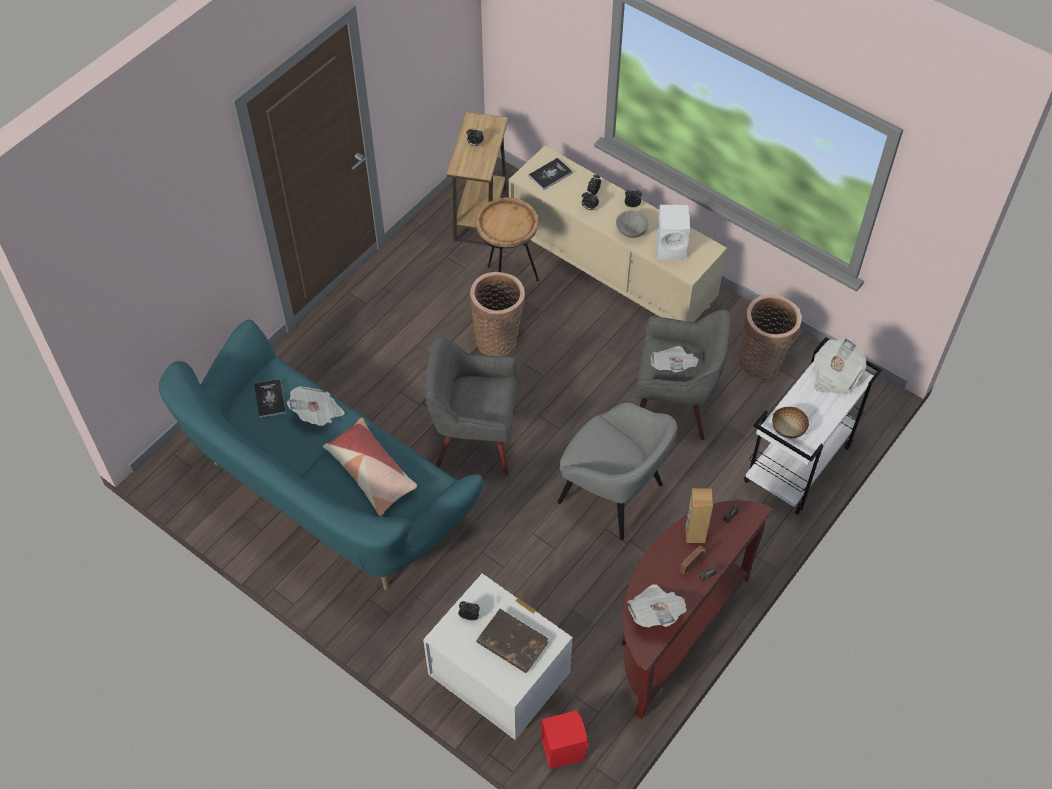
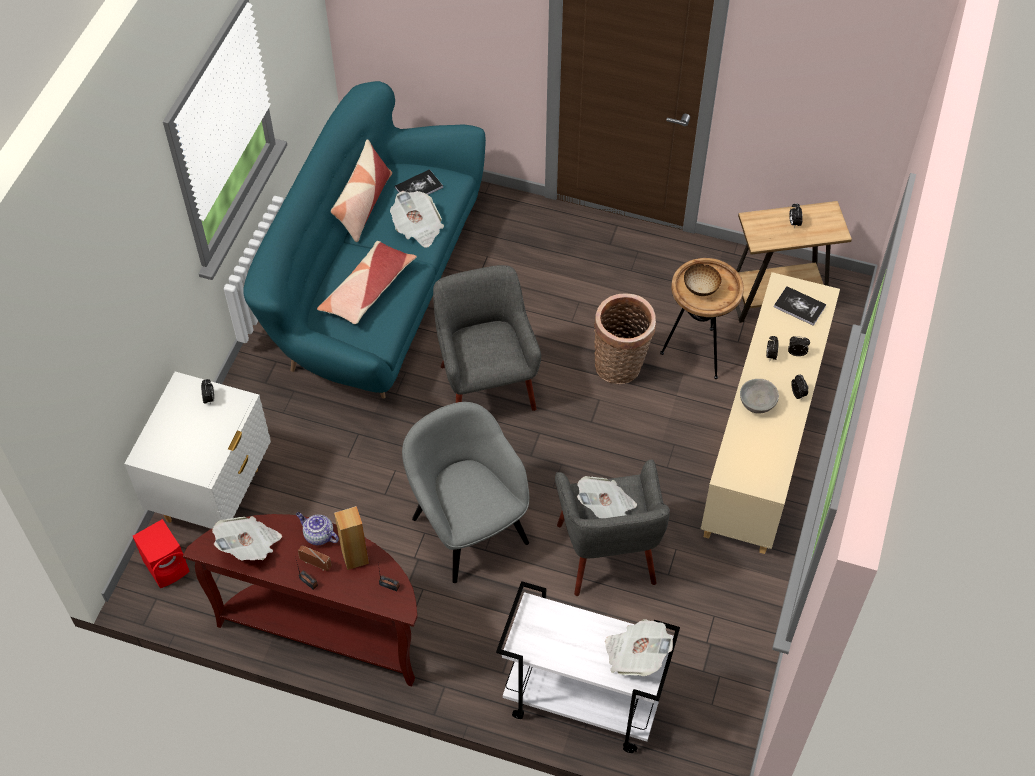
camera: 70 degrees right, 0 degrees up
brown book [477,609,549,673] -> none
grey armchair [557,403,677,540] -> grey armchair turned 135 degrees clockwise [402,402,529,583]
white speaker [656,205,690,260] -> none
basket [739,294,802,379] -> none
bowl [772,407,809,439] -> bowl moved to [684,264,722,296]
none -> teapot [296,512,339,545]
none -> pillow [331,139,392,242]

